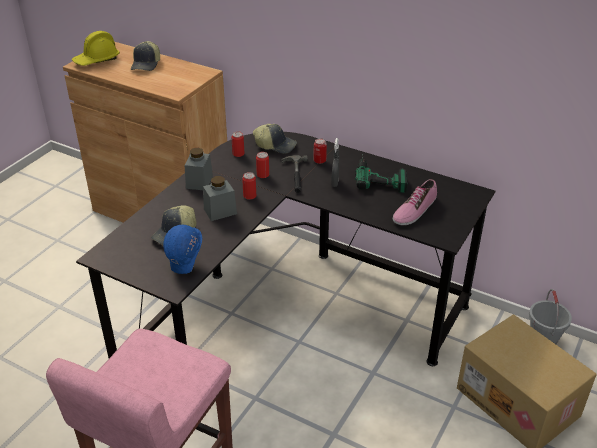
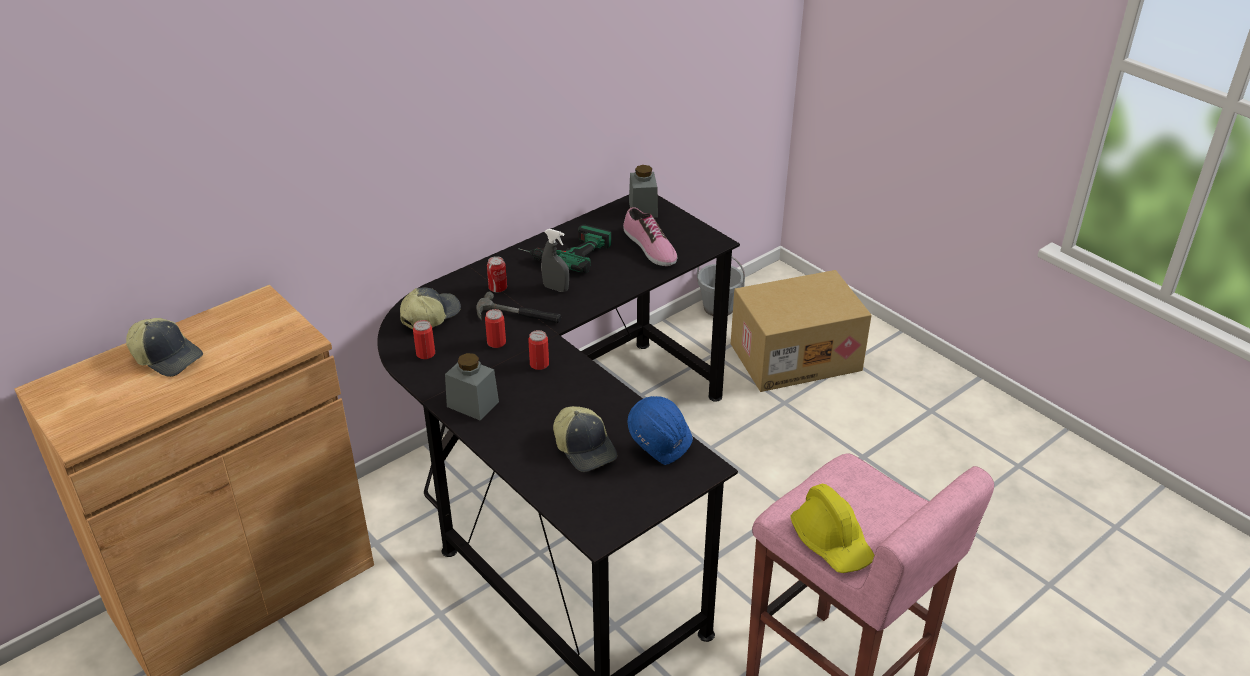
camera: 70 degrees left, 0 degrees up
yellow hard hat [72,31,120,66] -> yellow hard hat moved to [791,484,874,573]
grey jar [203,176,237,221] -> grey jar moved to [629,165,658,218]

